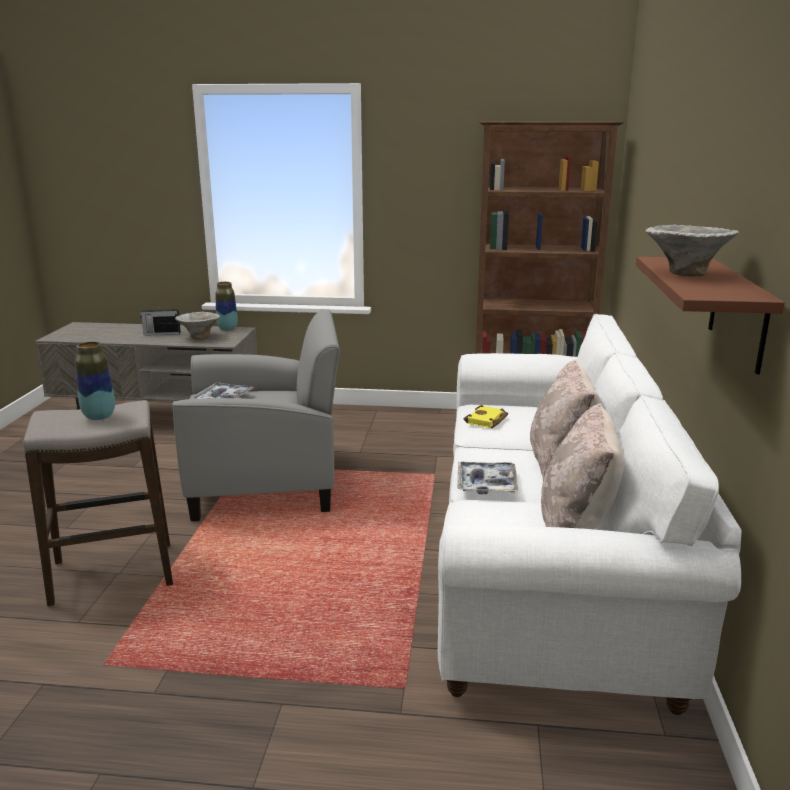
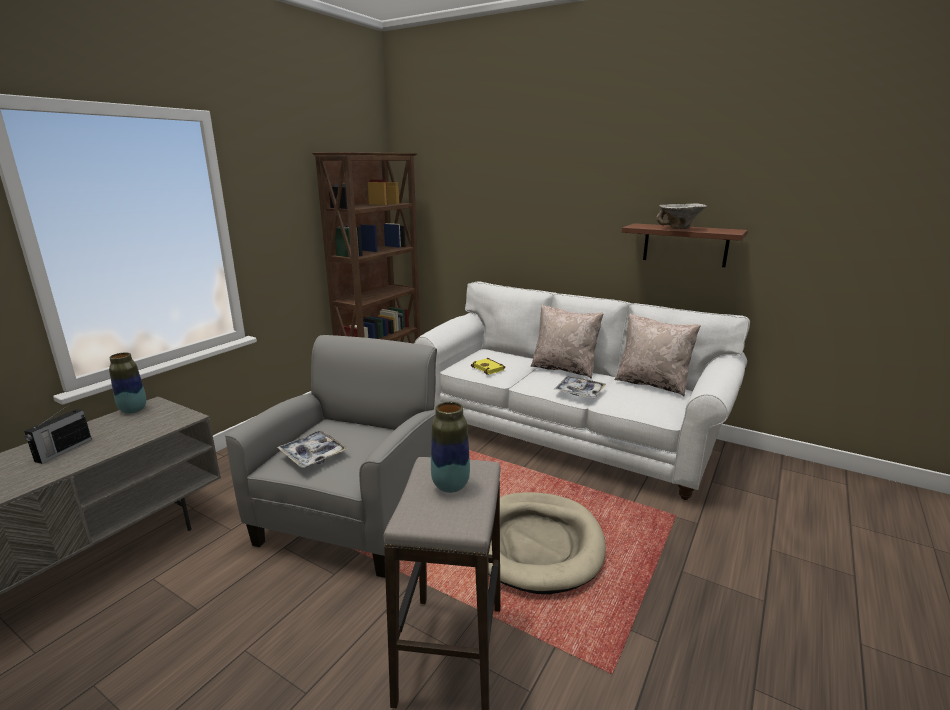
camera: 65 degrees left, 0 degrees up
bowl [175,312,220,340] -> none
none -> beige dog bed [488,492,606,594]

